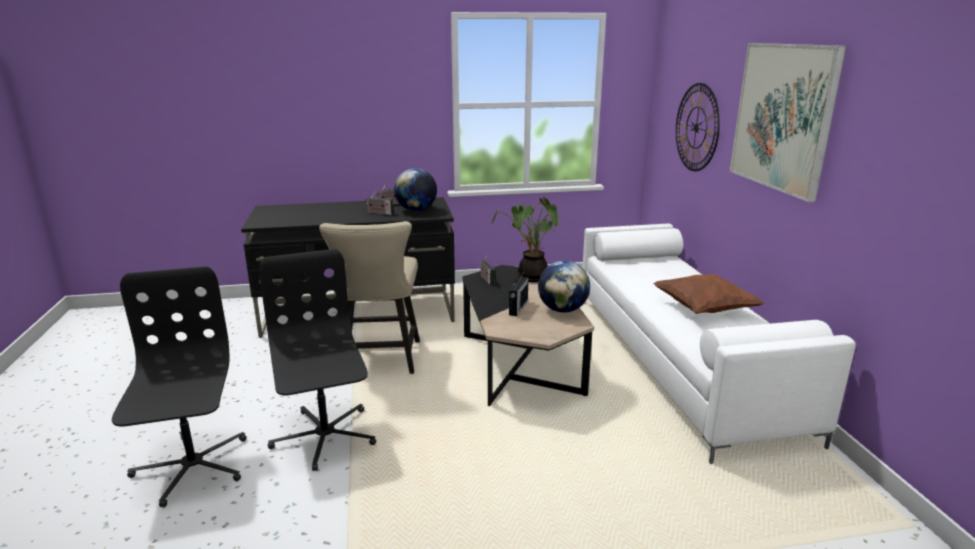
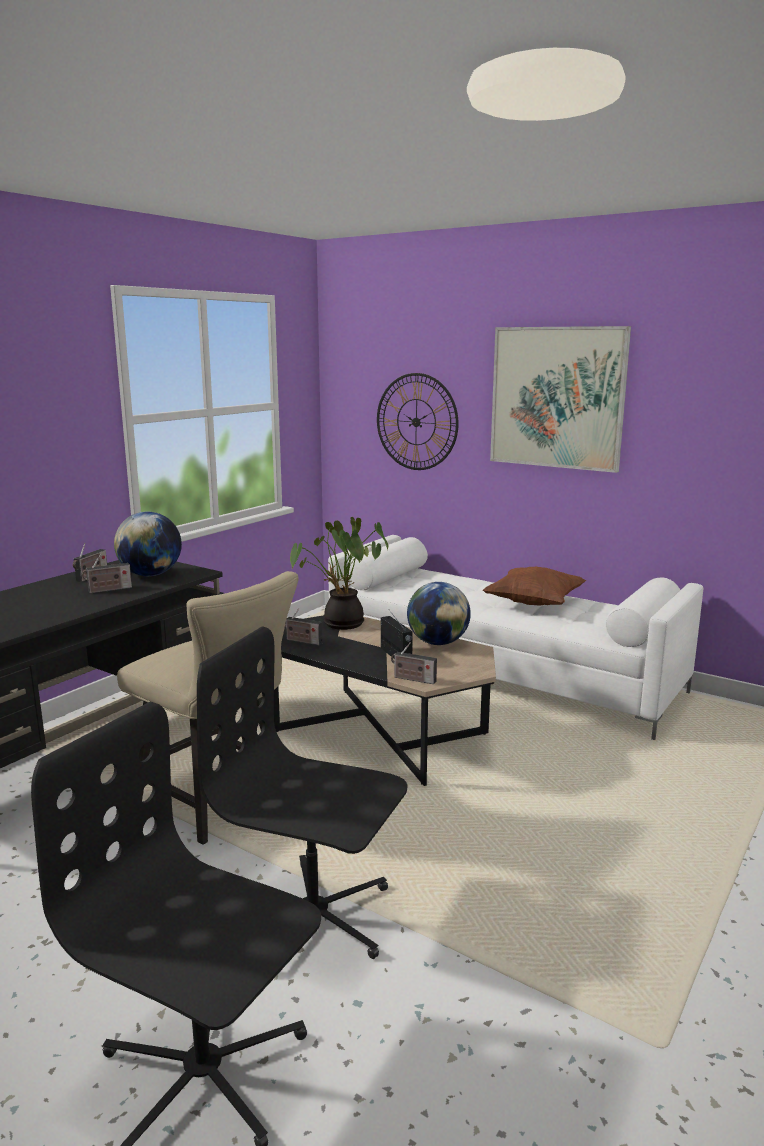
camera: 45 degrees left, 5 degrees down
none -> radio [391,642,437,684]

